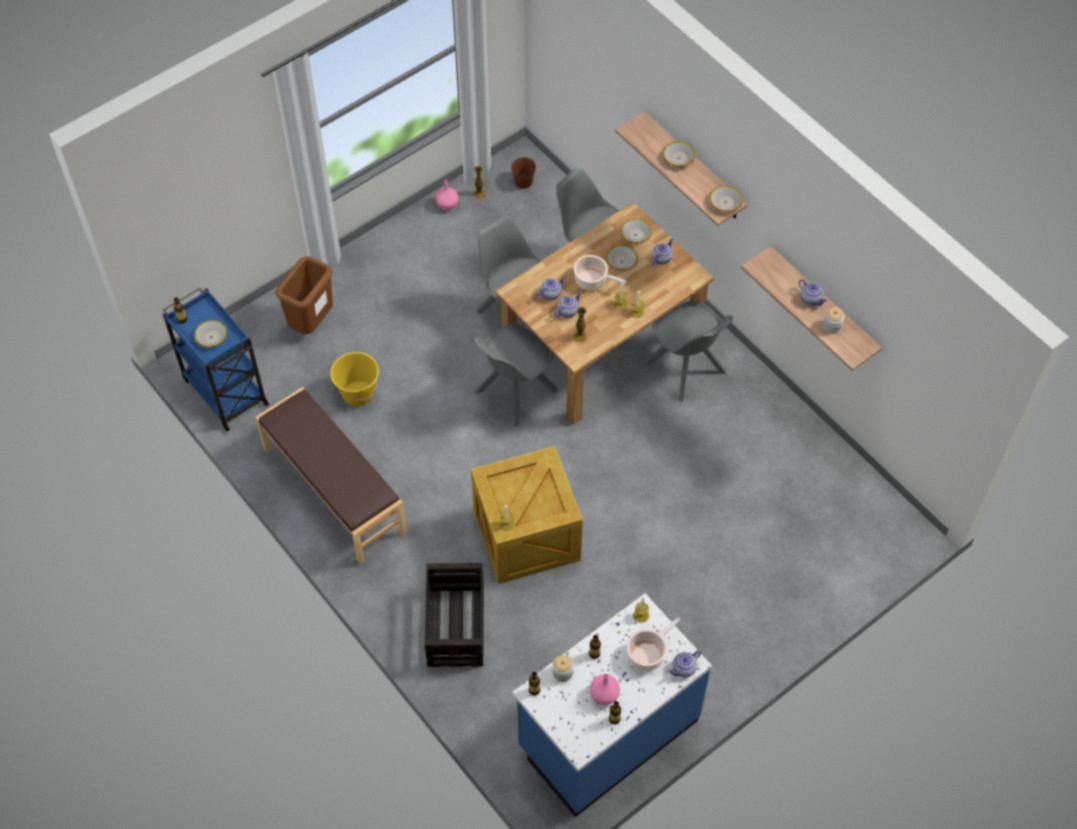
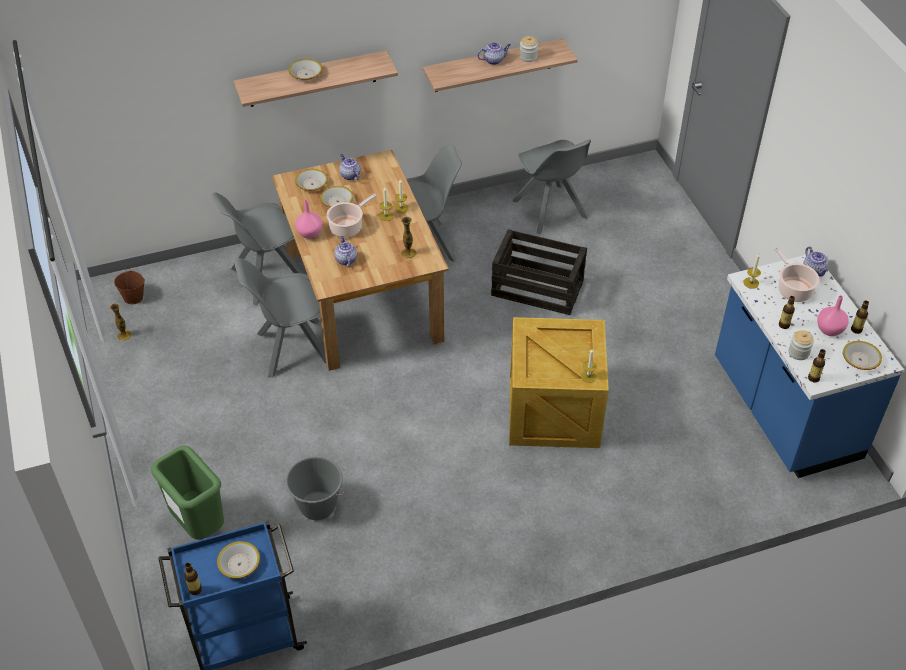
camera: 70 degrees left, 10 degrees down
brown bench [255,387,407,565] -> none
brown trash can [276,256,333,334] -> green trash can [151,446,224,540]
yellow bucket [330,352,379,406] -> grey bucket [286,456,343,520]
crate [424,563,484,667] -> crate moved to [491,229,587,315]
pink vase [435,180,458,210] -> pink vase moved to [295,200,322,239]
grey chair [474,323,558,427] -> grey chair moved to [512,139,591,235]
teapot [554,293,582,317] -> none
bowl [709,185,743,212] -> bowl moved to [843,341,882,370]

